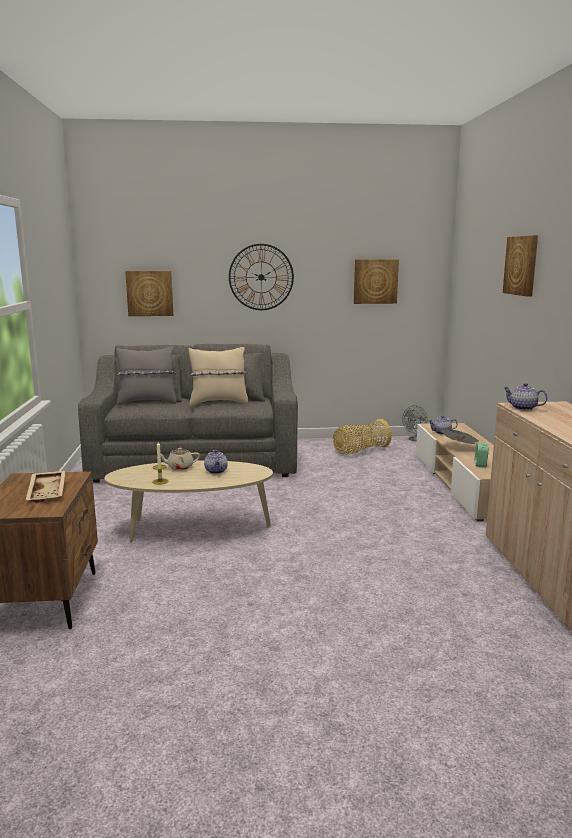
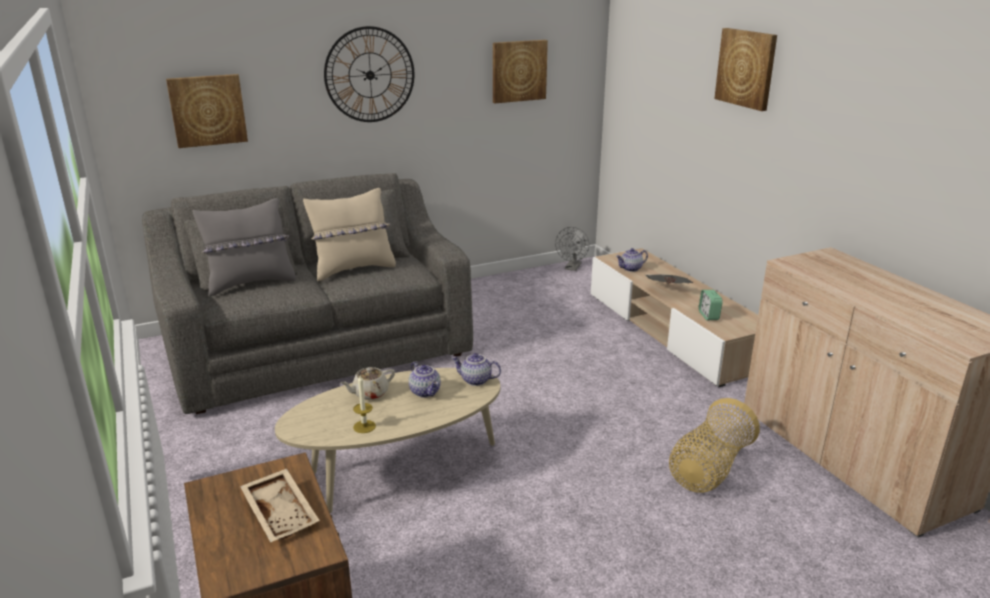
camera: 20 degrees left, 10 degrees up
basket [333,419,392,455] -> basket moved to [669,398,760,493]
teapot [503,383,548,410] -> teapot moved to [451,353,501,386]

